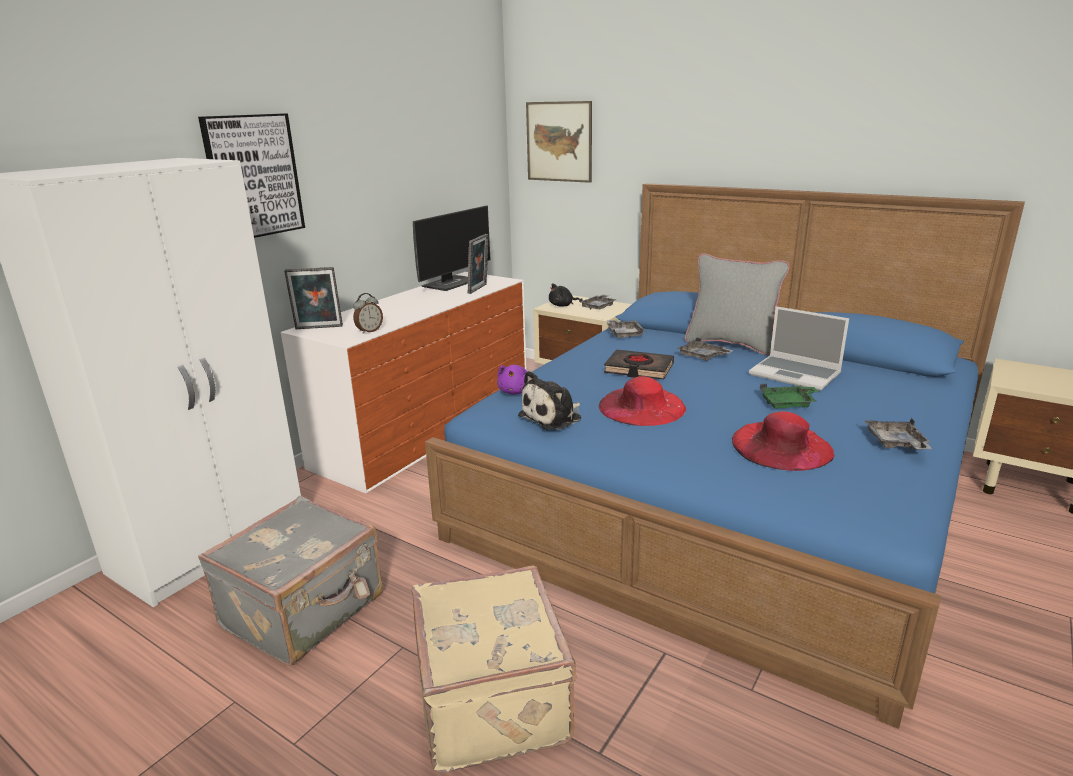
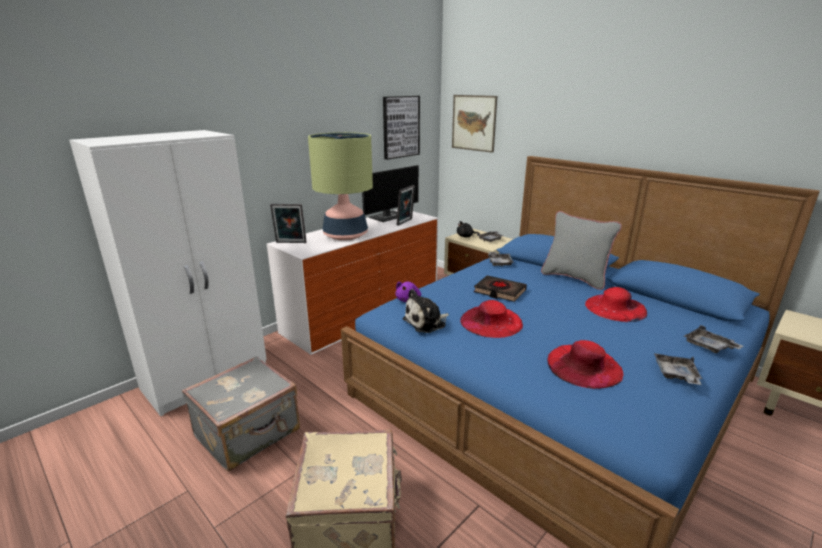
camera: 10 degrees right, 0 degrees up
picture [198,113,305,238] -> picture moved to [383,96,420,160]
alarm clock [353,293,383,334] -> none
grey tray [677,337,734,361] -> grey tray moved to [684,325,743,353]
laptop [749,306,849,391] -> red hat [585,287,647,322]
green tray [760,384,818,408] -> none
none -> table lamp [308,132,373,240]

